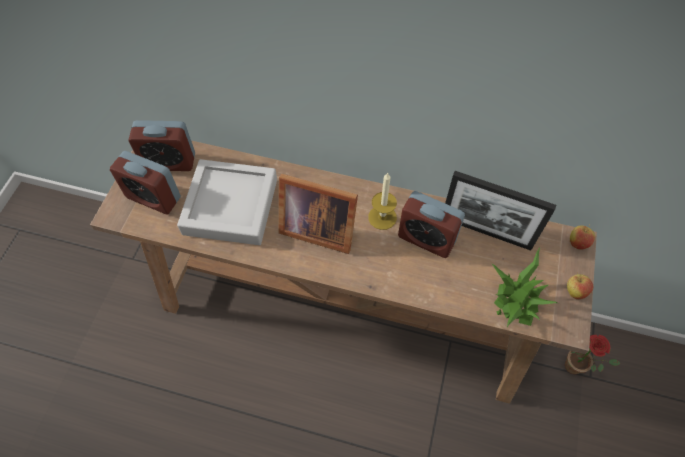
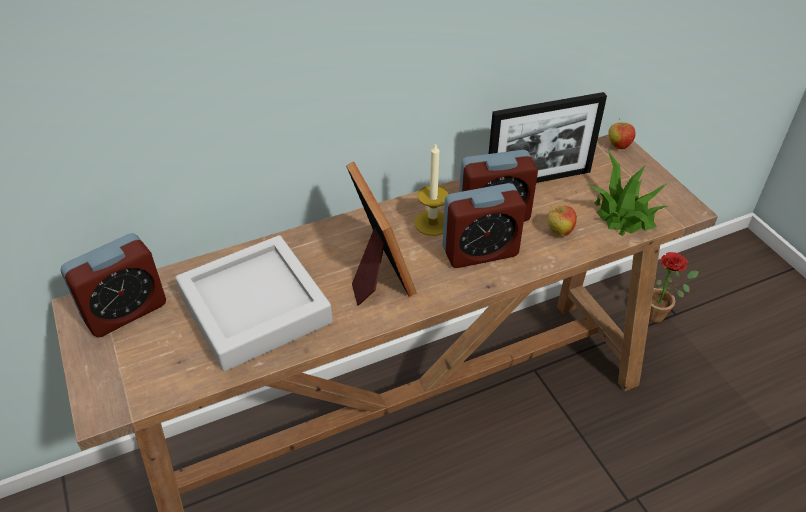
camera: 40 degrees left, 15 degrees down
alarm clock [110,151,181,215] -> alarm clock moved to [442,183,526,268]
picture frame [279,174,358,254] -> picture frame turned 90 degrees counterclockwise [346,162,417,306]
apple [567,273,593,299] -> apple moved to [547,205,577,236]

